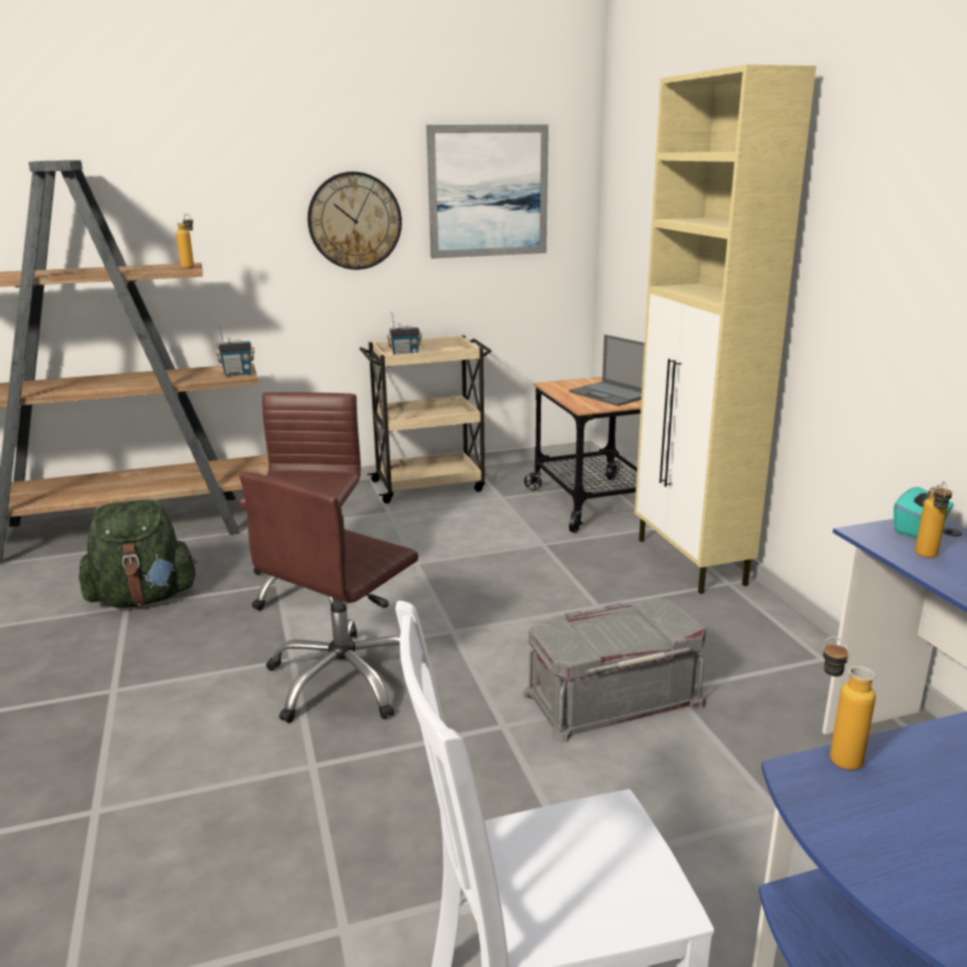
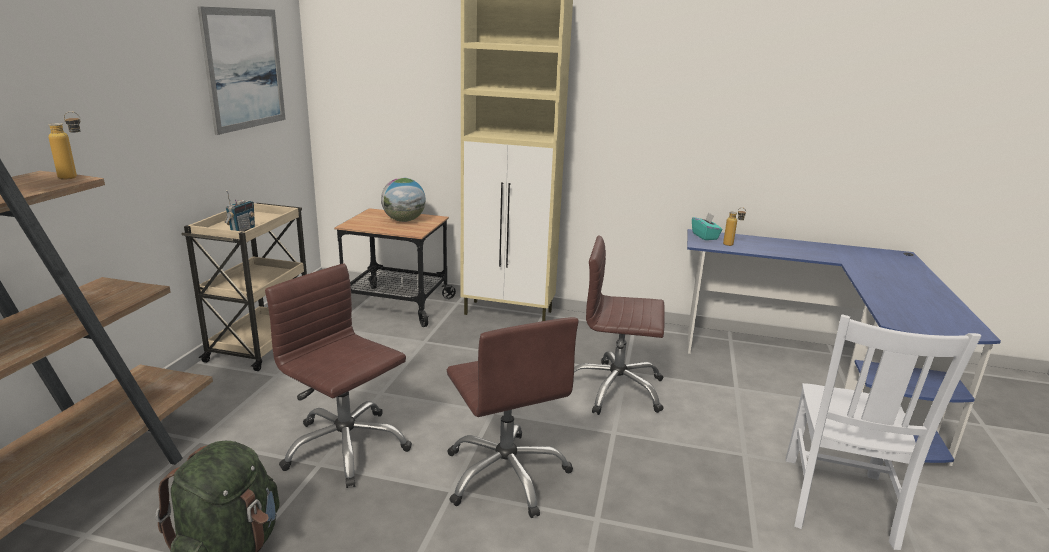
camera: 60 degrees left, 0 degrees up
radio [216,325,255,376] -> none
wall clock [308,172,402,270] -> none
grey storage box [522,598,706,743] -> brown office chair [574,236,665,415]
laptop [569,335,645,406] -> globe [381,177,426,222]
bottle [823,637,876,770] -> none

